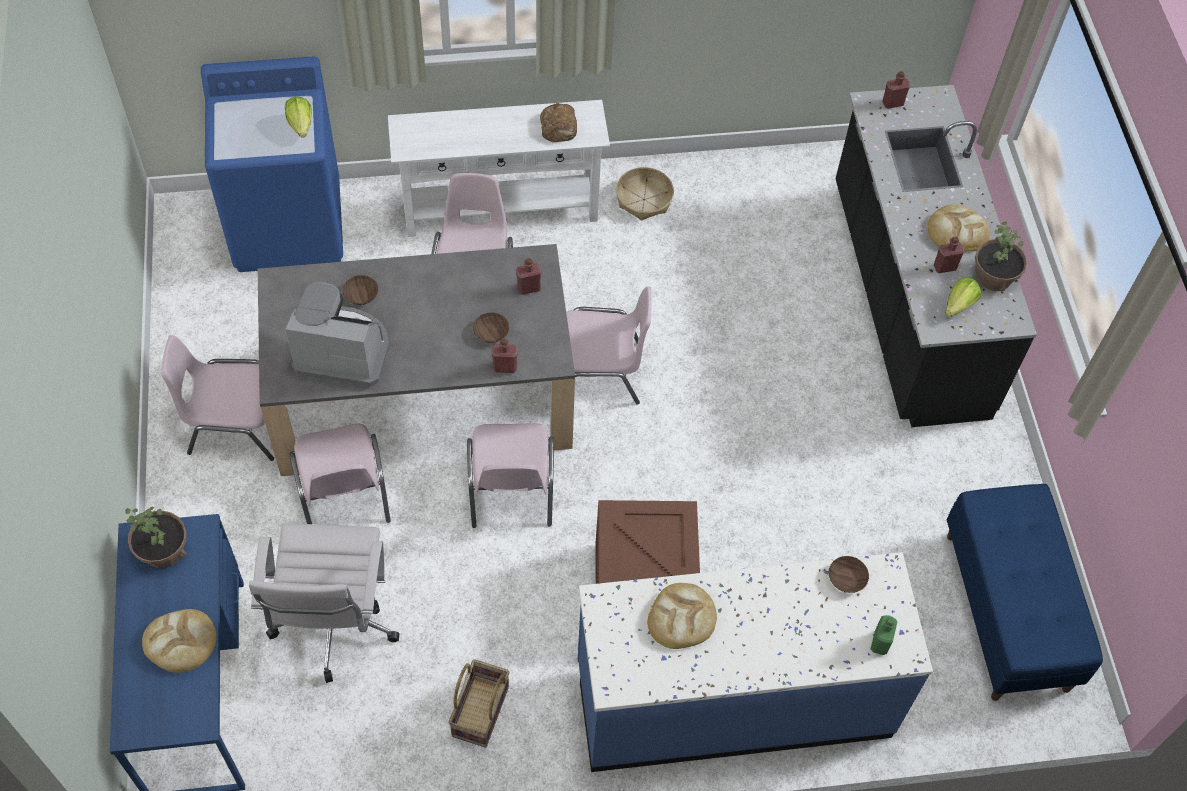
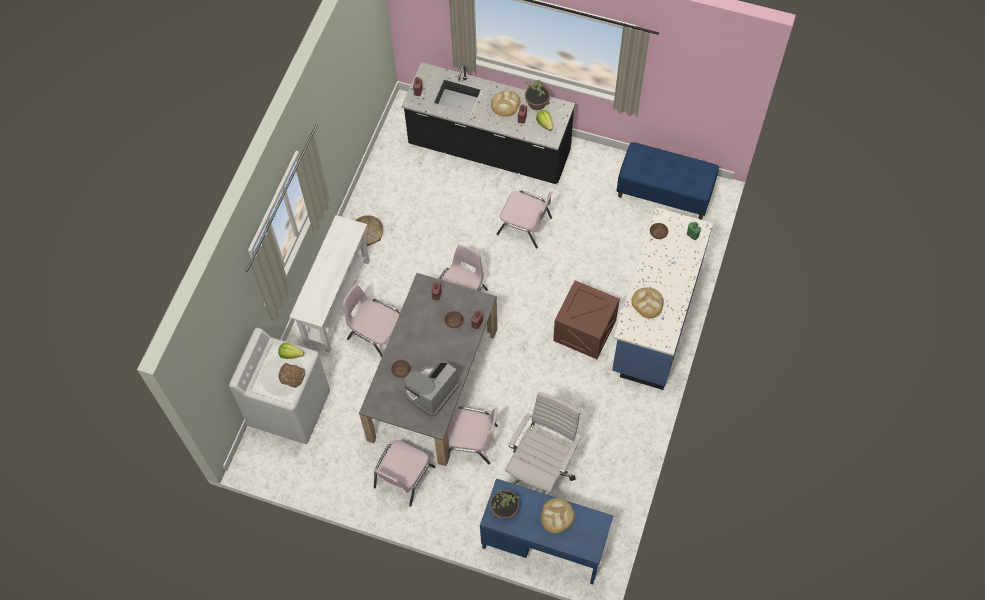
camera: 60 degrees left, 5 degrees up
blue washing machine [201,56,343,272] -> white washing machine [229,328,330,444]
white office chair [249,523,399,683] -> white office chair turned 90 degrees counterclockwise [505,392,581,494]
basket [448,660,510,747] -> none
pink chair [467,423,554,528] -> pink chair moved to [496,191,553,249]
bread [540,103,577,142] -> bread moved to [278,363,305,388]

